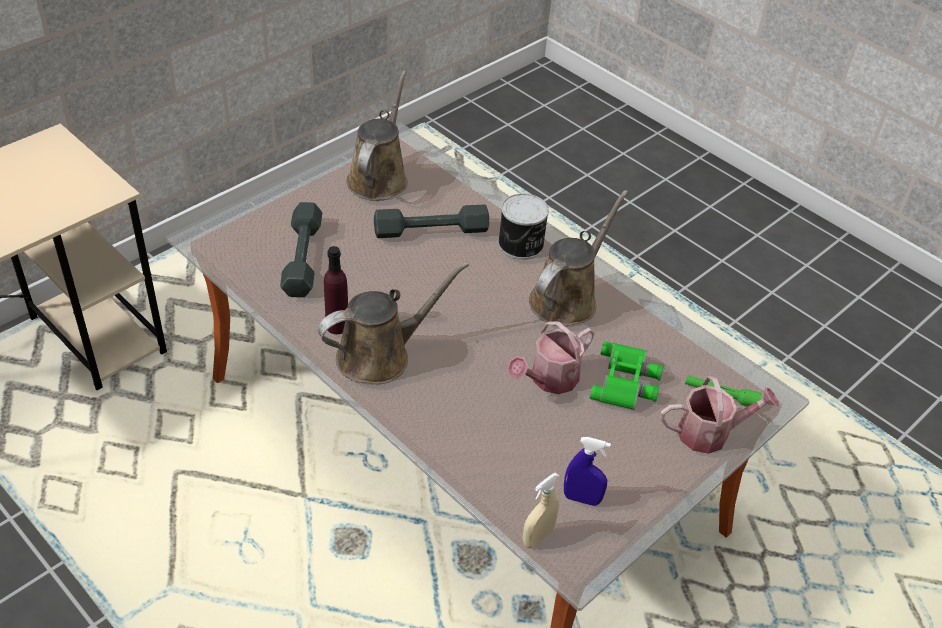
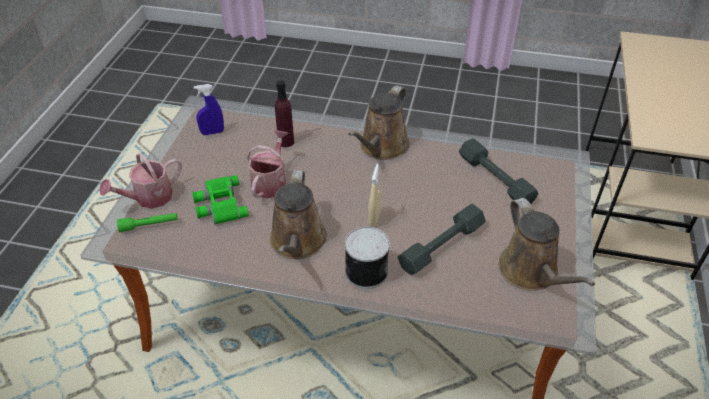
camera: 150 degrees right, 0 degrees up
purple bottle [324,246,348,334] -> purple bottle moved to [275,80,294,147]
beige spray bottle [523,473,559,548] -> beige spray bottle moved to [368,163,381,227]

